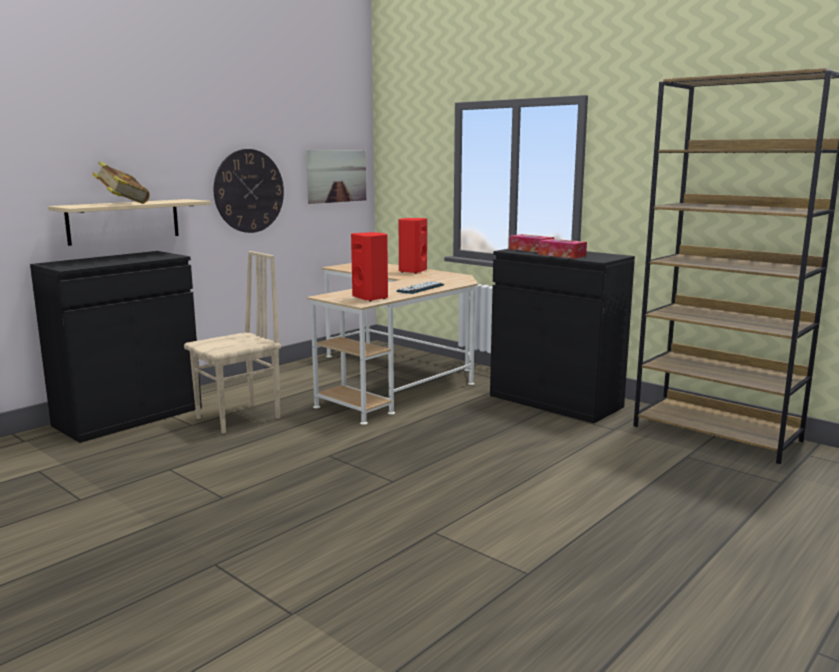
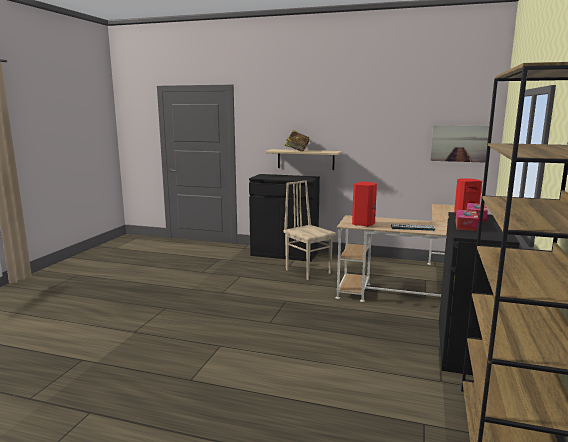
camera: 65 degrees right, 0 degrees up
beige chair [184,251,281,433] -> beige chair turned 150 degrees counterclockwise [283,180,336,280]
wall clock [214,149,284,233] -> none

